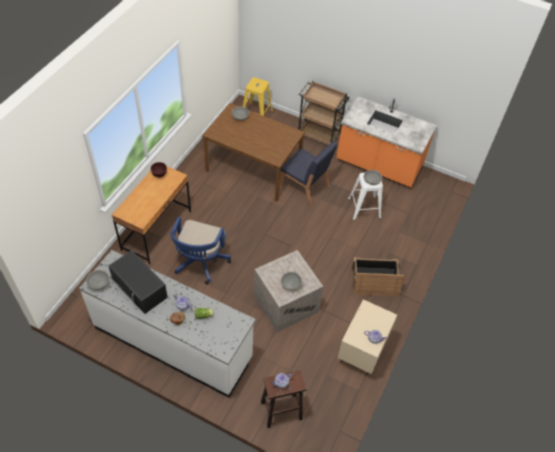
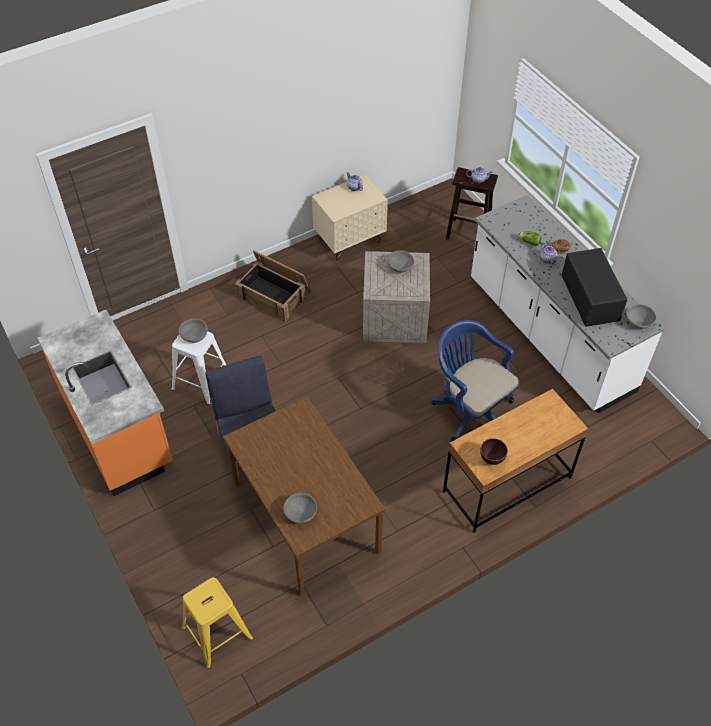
camera: 145 degrees left, 0 degrees up
blue office chair [170,217,231,284] -> blue office chair turned 90 degrees counterclockwise [432,320,520,442]
brown cart [298,81,350,145] -> none

